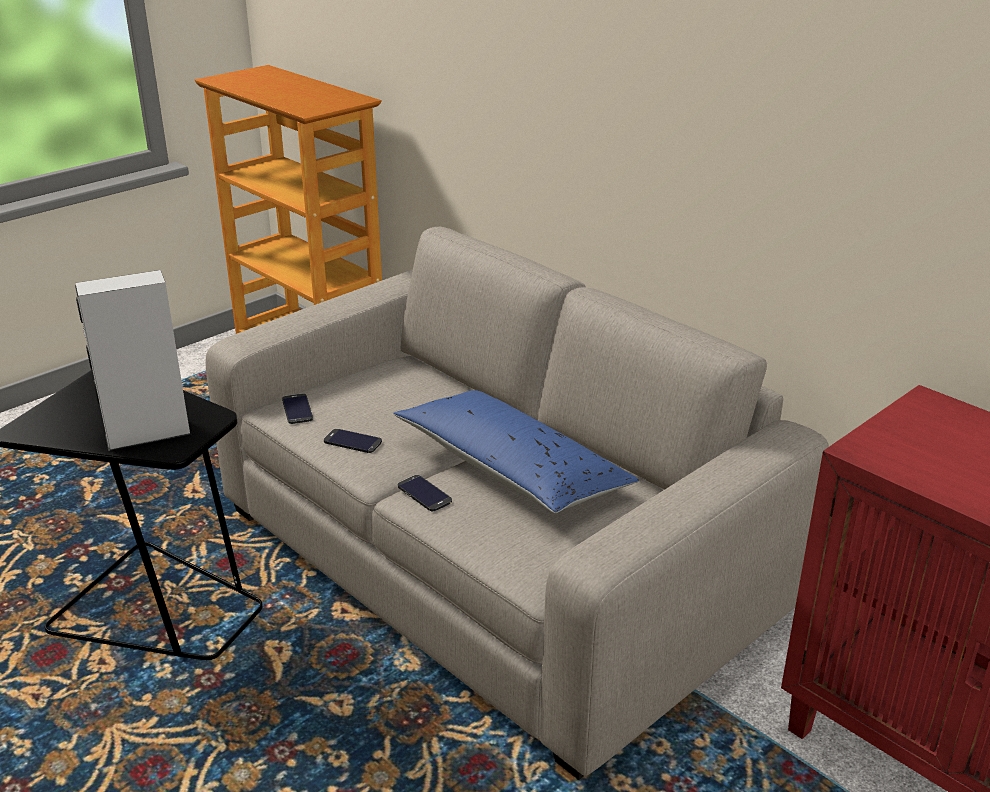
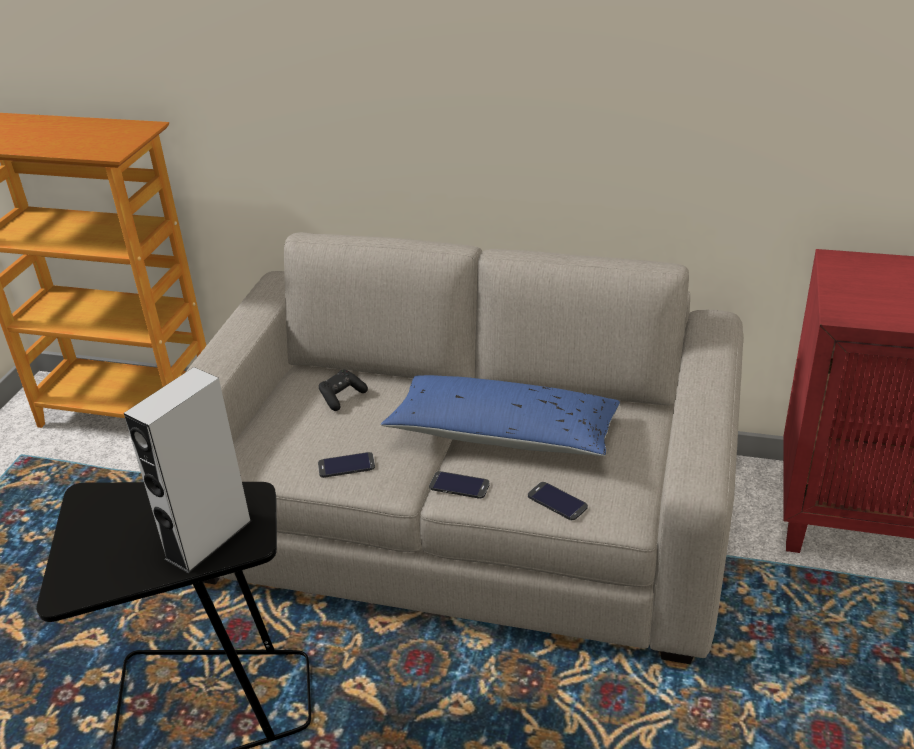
camera: 30 degrees left, 5 degrees up
phone [282,393,313,424] -> phone moved to [528,482,588,520]
none -> black game controller [319,370,368,411]

